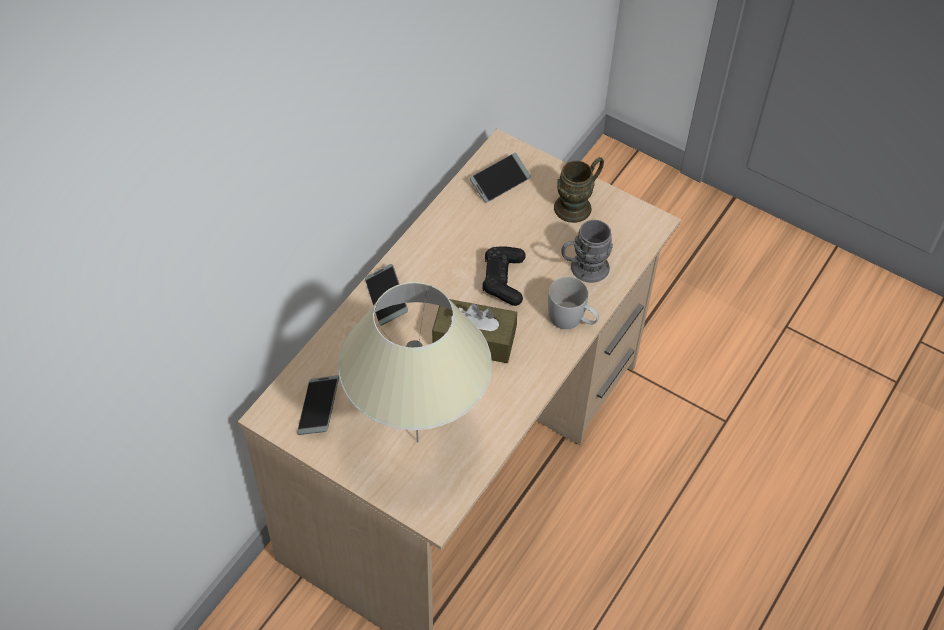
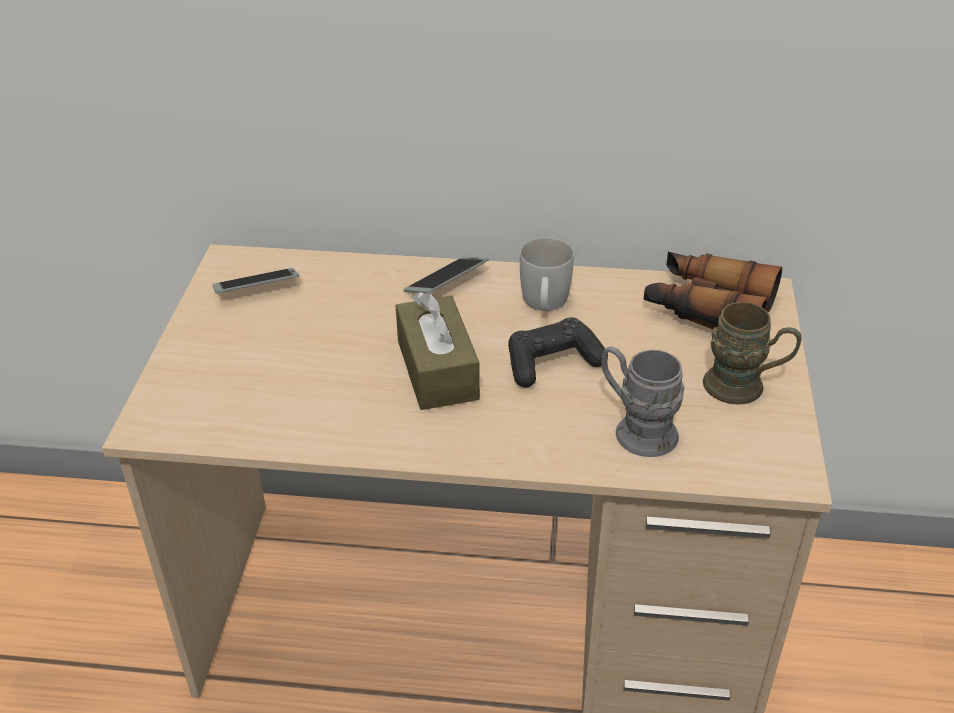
camera: 65 degrees right, 15 degrees down
beige table lamp [338,282,492,443] -> none
phone [470,153,531,203] -> binoculars [644,252,782,329]
white mug [548,277,599,329] -> white mug moved to [520,238,574,311]

